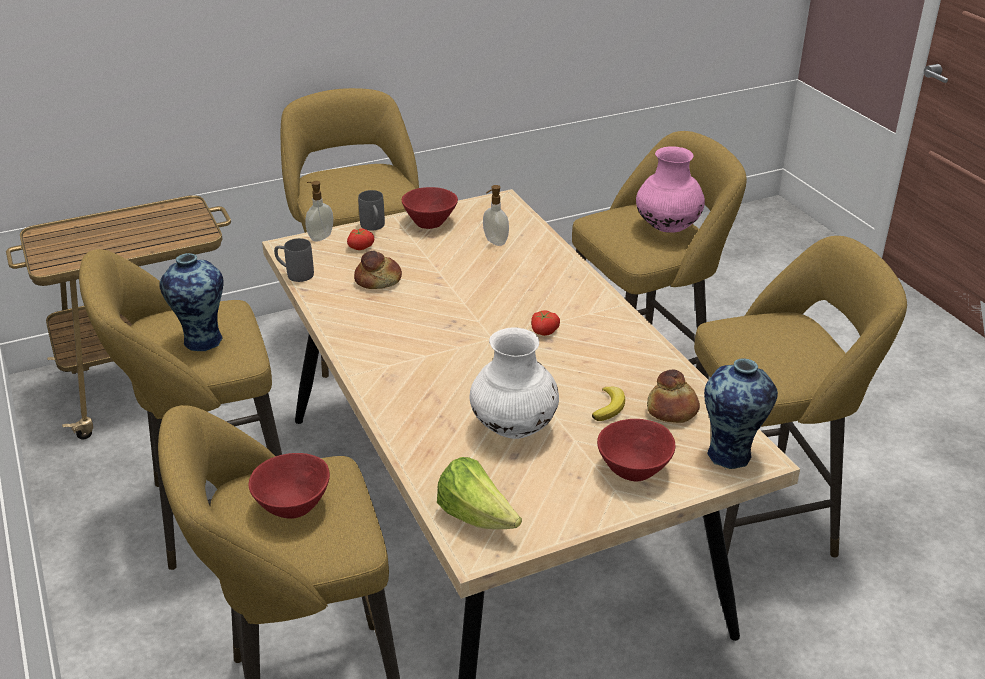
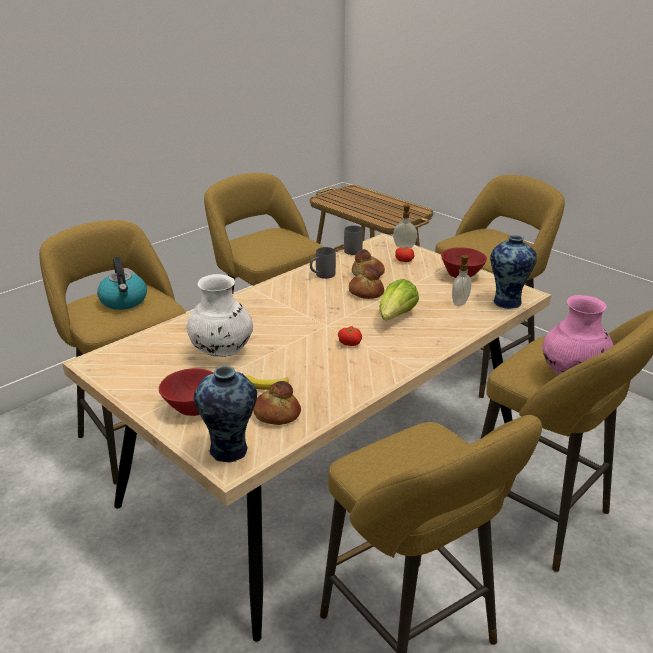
camera: 70 degrees right, 5 degrees down
vase [159,253,224,351] -> vase moved to [490,235,537,309]
red bowl [249,453,330,519] -> kettle [97,257,147,310]
grey mug [358,190,385,231] -> grey mug moved to [310,247,336,279]
lettuce [437,457,522,529] -> lettuce moved to [379,279,419,321]
none -> bread [349,267,384,299]

